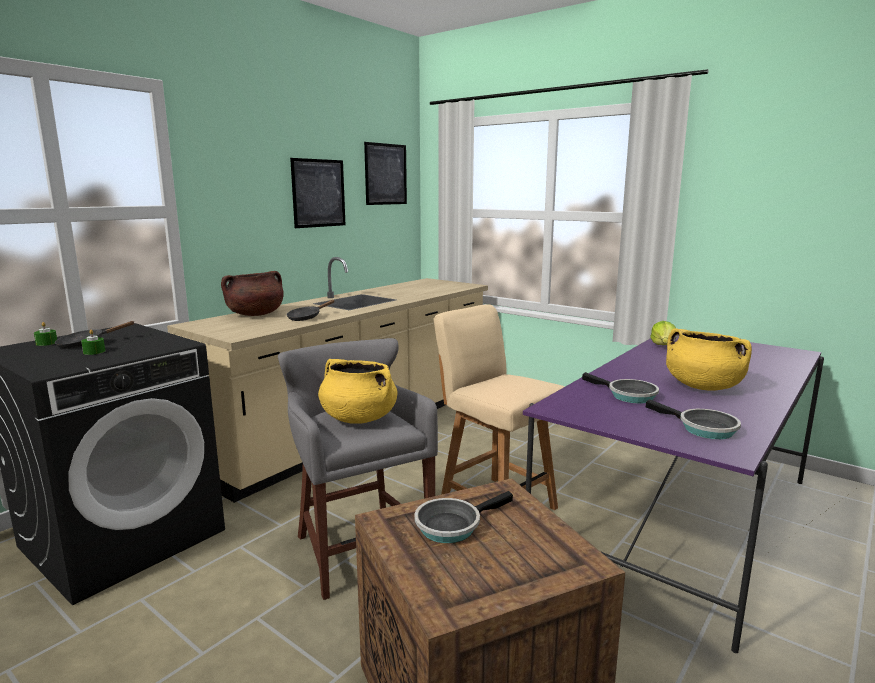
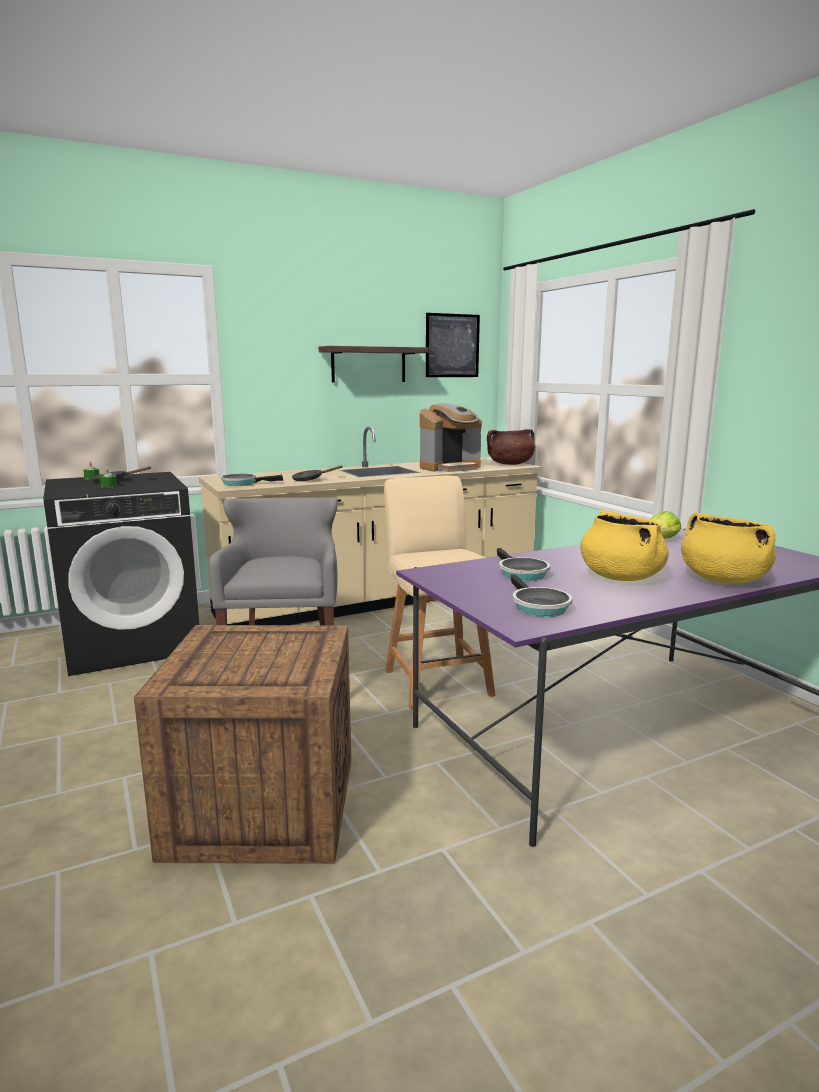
camera: 25 degrees right, 0 degrees up
brown cooking pot [221,271,284,316] -> brown cooking pot moved to [487,429,535,465]
picture [290,158,345,228] -> shelf [319,346,428,382]
yellow cooking pot [318,359,397,424] -> yellow cooking pot moved to [681,512,776,584]
frying pan [414,491,513,543] -> frying pan moved to [220,473,283,486]
none -> coffee machine [420,403,482,472]

